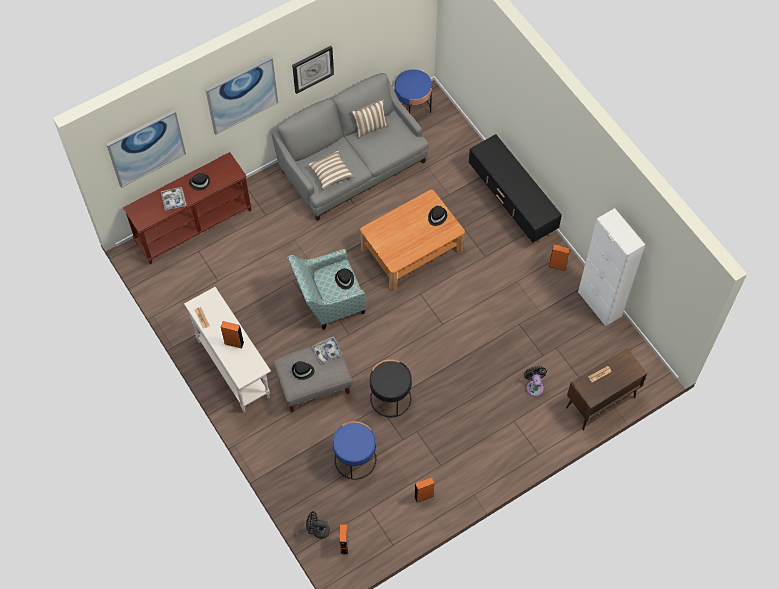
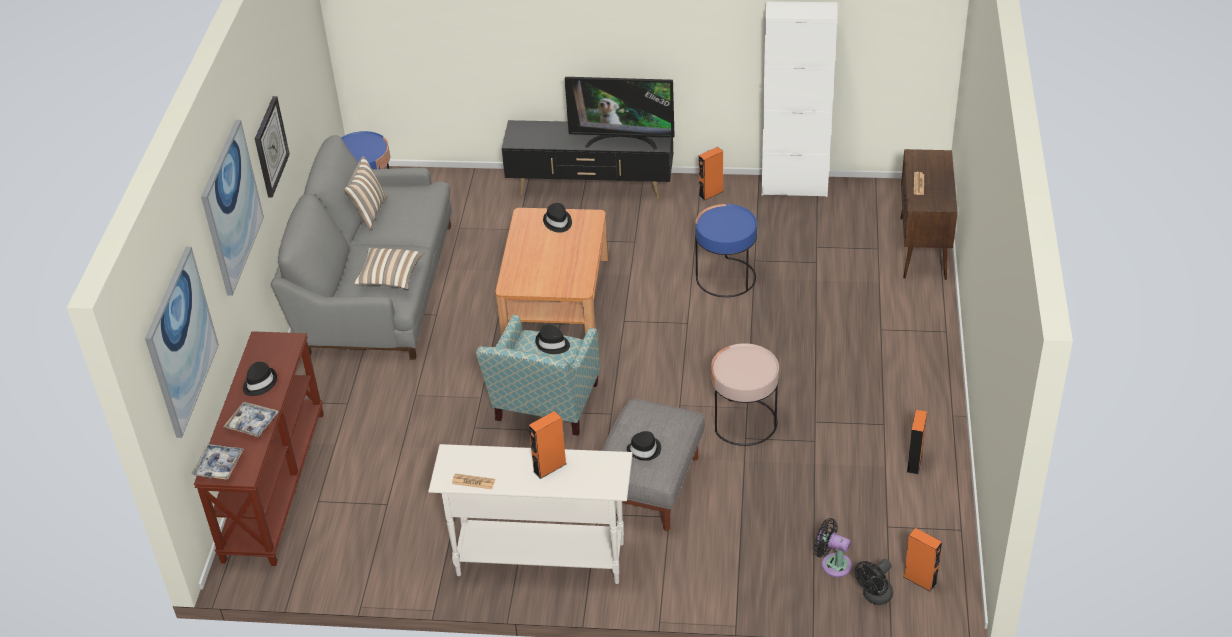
camera: 50 degrees left, 20 degrees down
tray [312,336,343,364] -> tray moved to [192,444,244,480]
blue side table [333,422,376,480] -> blue side table moved to [695,204,757,297]
black side table [370,360,412,417] -> pink side table [711,343,779,446]
black fan [524,366,547,396] -> black fan moved to [814,518,852,577]
none -> television [565,77,675,150]

